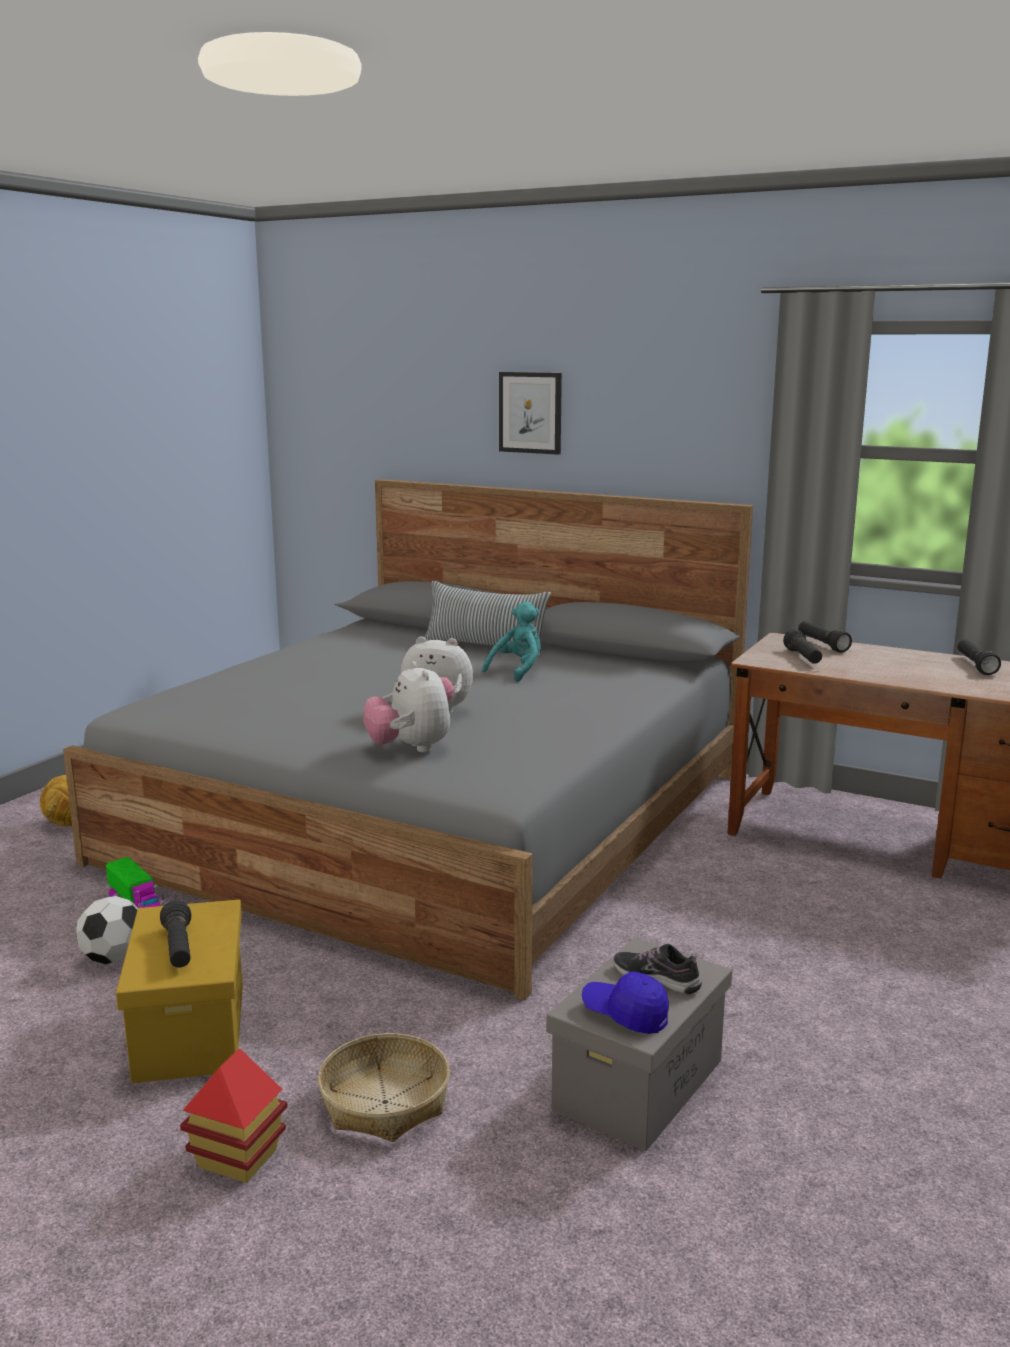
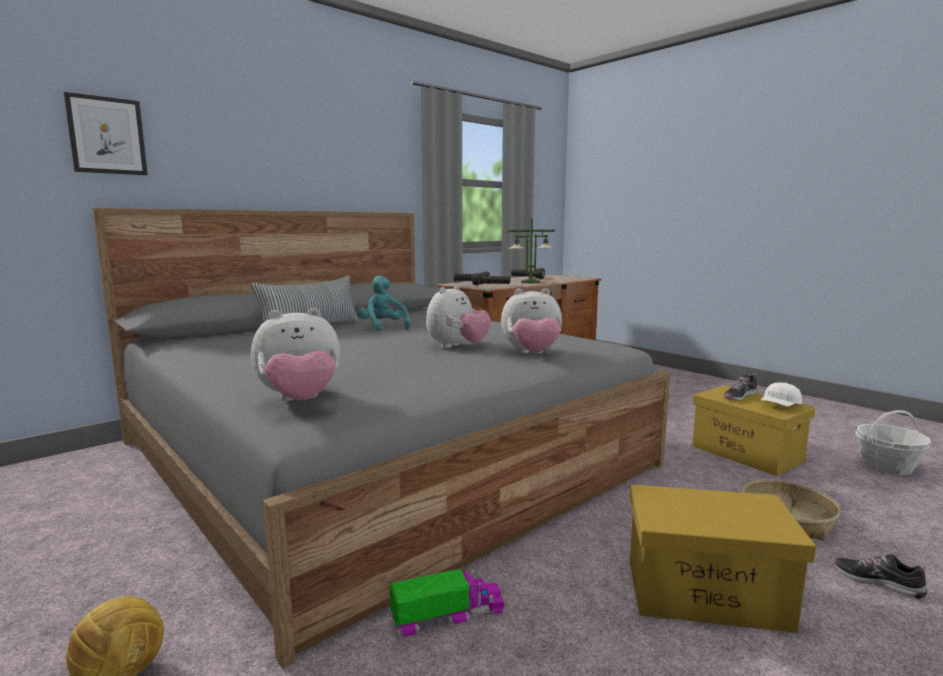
camera: 70 degrees left, 5 degrees down
football [76,896,138,965] -> none
black flashlight [160,901,191,968] -> none
toy house [180,1048,288,1183] -> shoe [833,554,927,599]
picture [499,372,562,455] -> picture moved to [63,92,148,175]
grey storage box [546,938,732,1151] -> yellow storage box [692,385,815,476]
blue cap [582,972,669,1034] -> white cap [760,382,802,406]
none -> plush toy [251,308,340,401]
none -> table lamp [507,218,555,283]
none -> basket [855,410,931,475]

